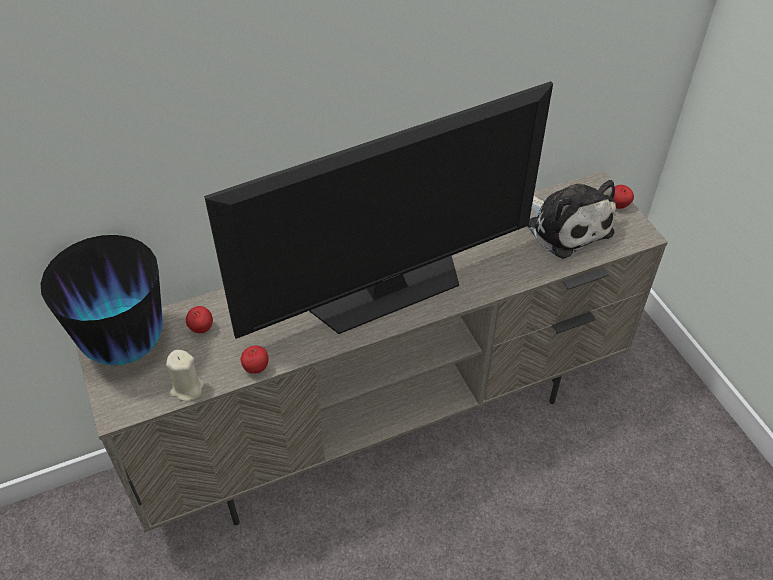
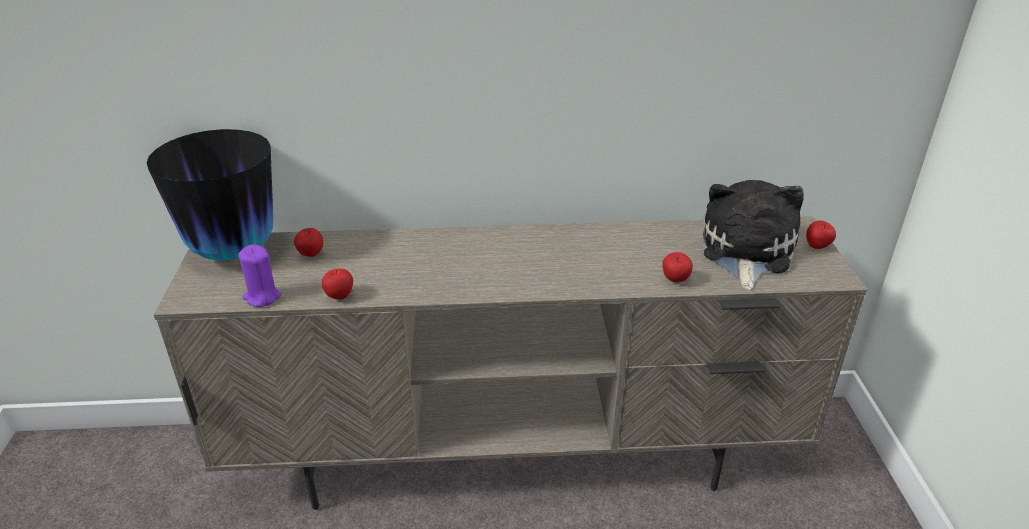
camera: 20 degrees right, 15 degrees down
beige candle [166,350,204,401] -> purple candle [238,244,281,307]
television [204,81,553,339] -> none
plush toy [527,180,616,259] -> plush toy turned 150 degrees counterclockwise [703,180,804,290]
none -> apple [662,252,693,283]

